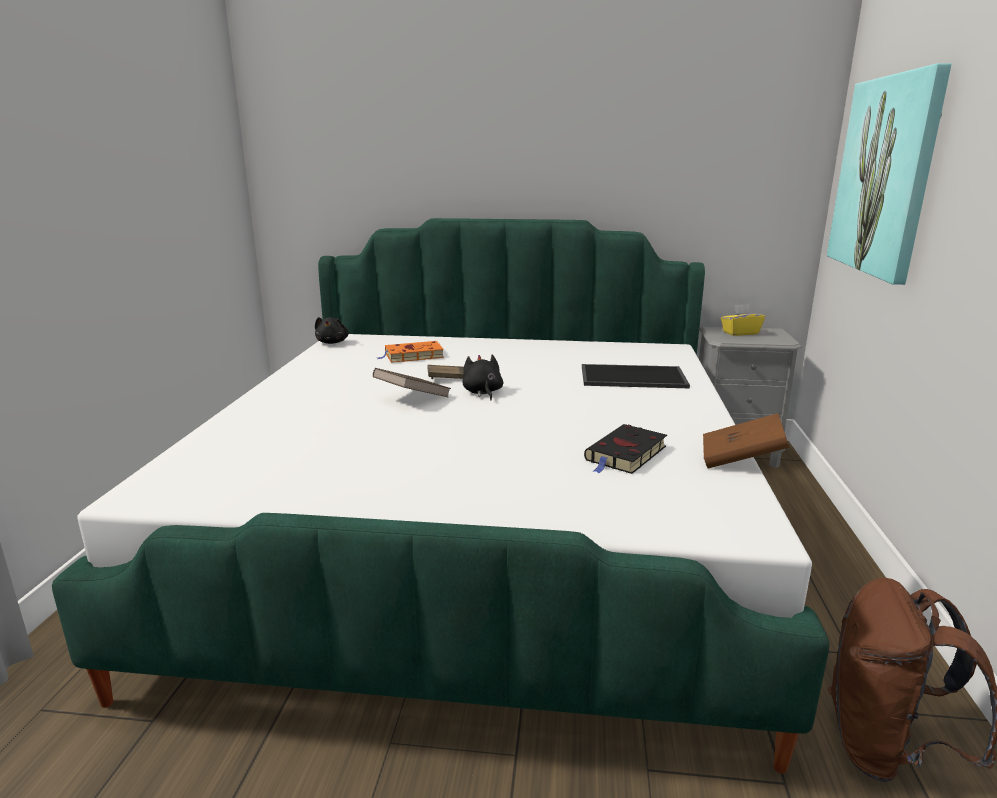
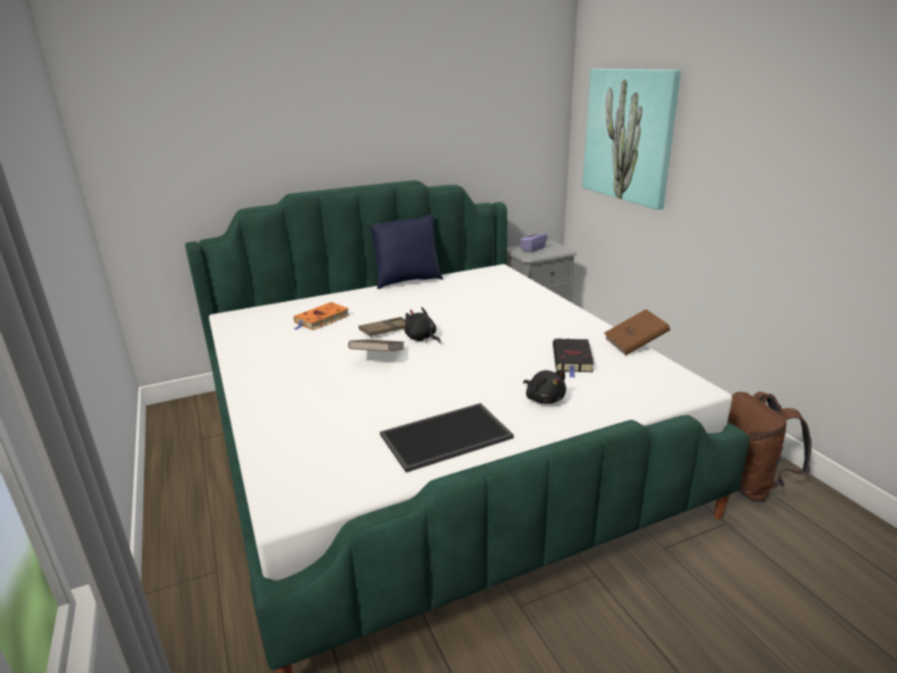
camera: 30 degrees left, 5 degrees up
black plush toy [315,317,349,344] -> black plush toy moved to [523,370,566,404]
tray [582,364,690,388] -> tray moved to [380,403,514,473]
yellow tissue box [721,304,765,336] -> purple tissue box [519,228,548,252]
none -> blue pillow [370,214,443,289]

